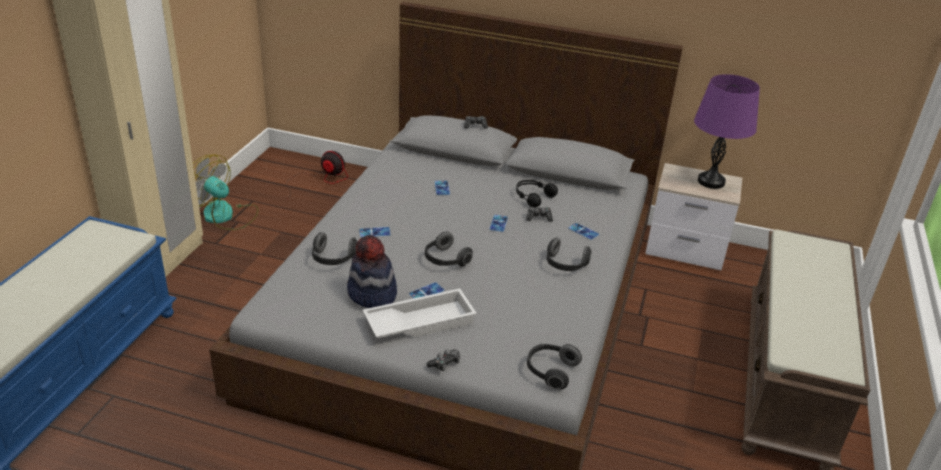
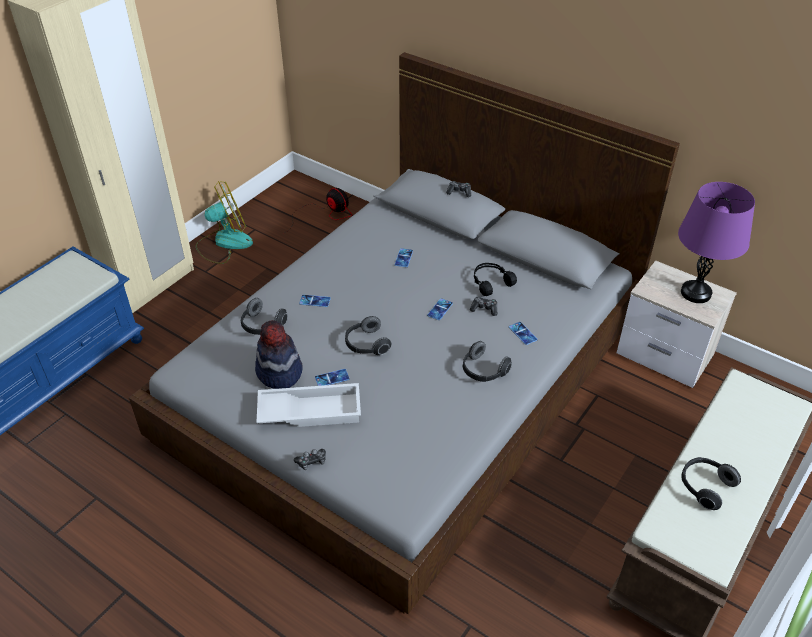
camera: 20 degrees right, 10 degrees up
fan [193,155,258,230] -> fan turned 105 degrees clockwise [196,181,253,264]
headphones [527,344,582,390] -> headphones moved to [681,457,741,510]

